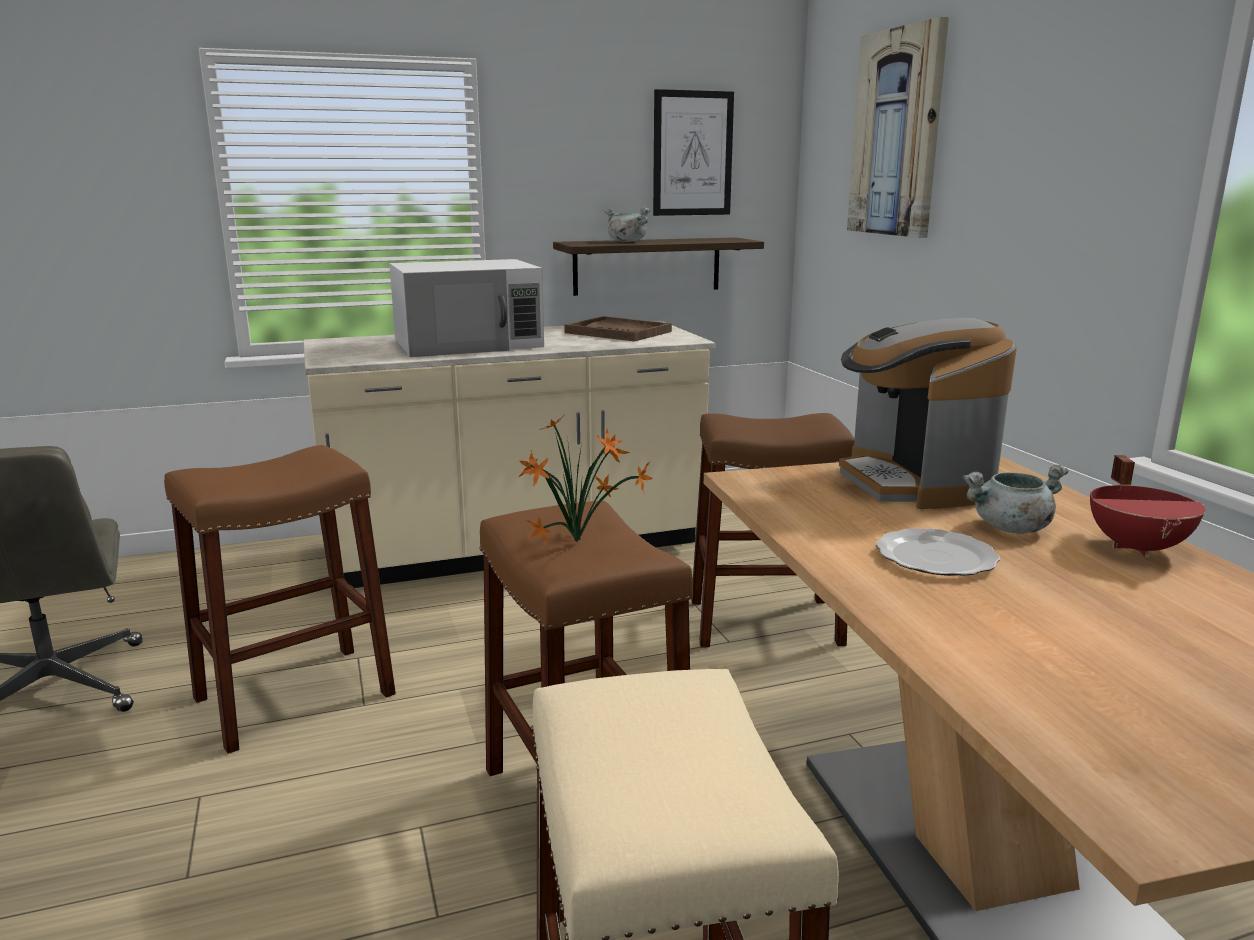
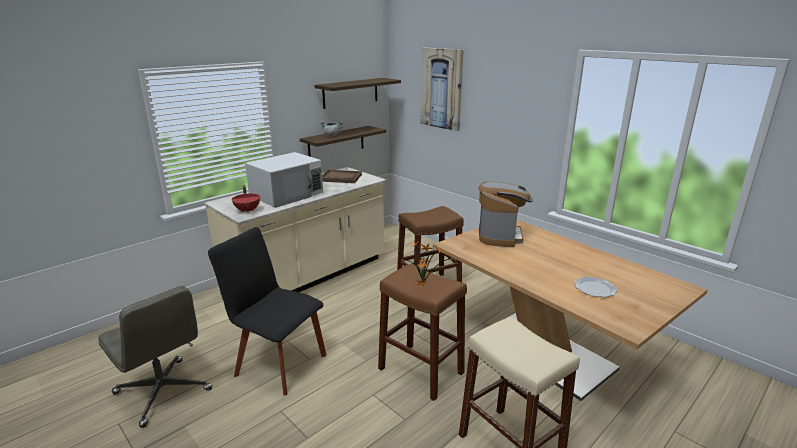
camera: 25 degrees left, 5 degrees up
brown stool [164,445,396,754] -> black chair [208,227,326,396]
picture [653,89,734,216] -> shelf [314,78,401,109]
coffee machine [839,318,1017,509] -> coffee machine turned 135 degrees counterclockwise [478,182,533,247]
plate [876,528,1000,576] -> plate moved to [574,277,617,297]
grey cooking pot [962,464,1068,533] -> none
red cooking pot [1090,455,1206,558] -> red cooking pot moved to [231,185,260,213]

